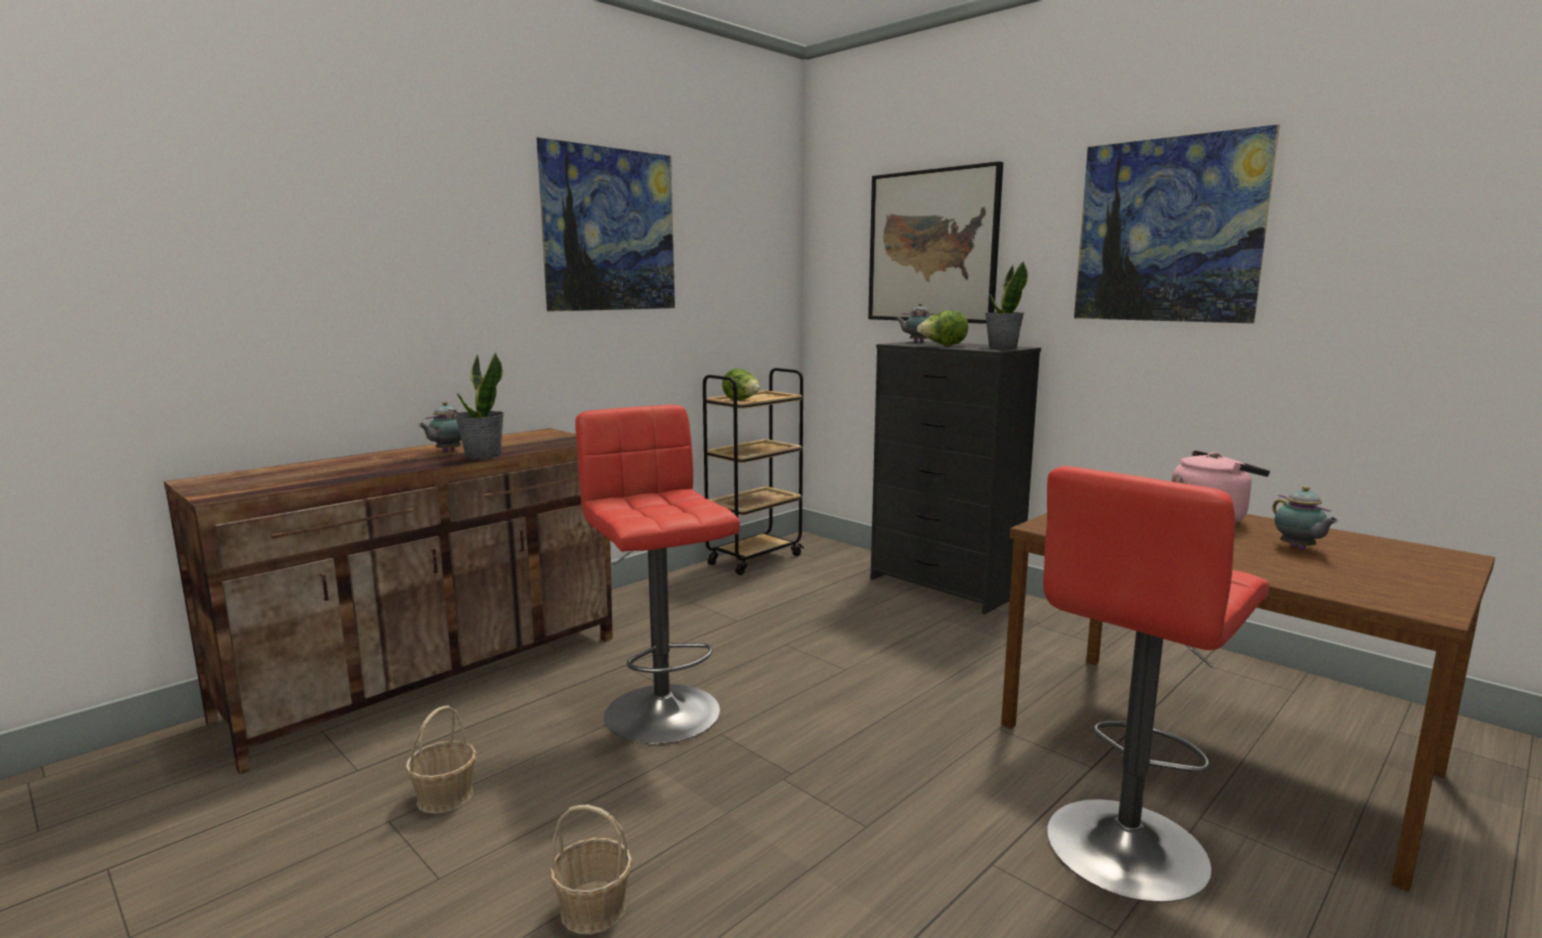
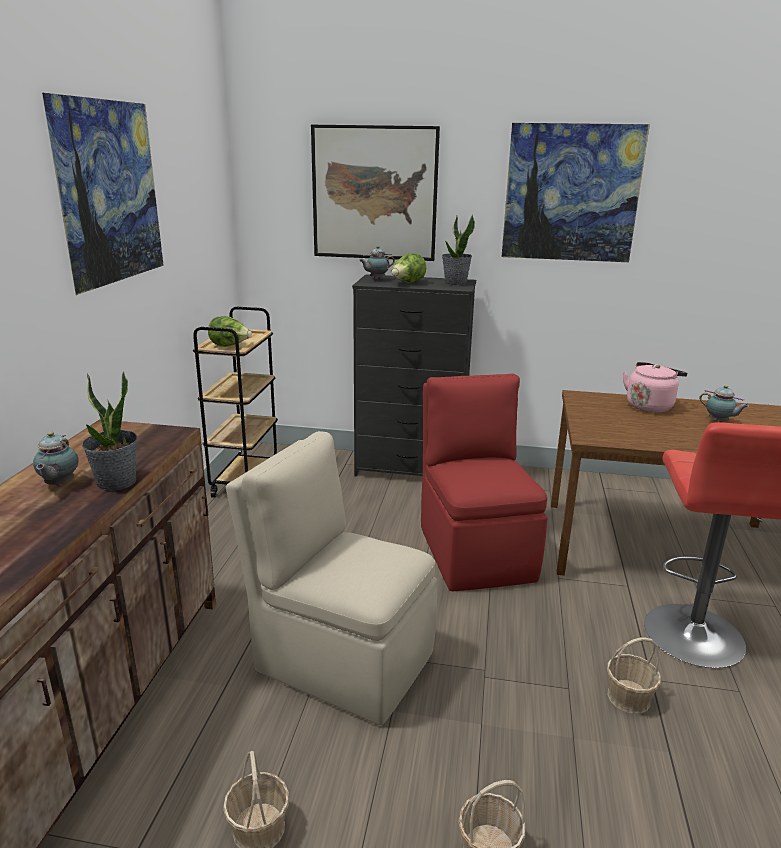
camera: 35 degrees left, 10 degrees up
red stool [575,405,740,744] -> beige chair [226,431,438,725]
none -> red chair [421,374,547,591]
none -> basket [607,637,661,714]

